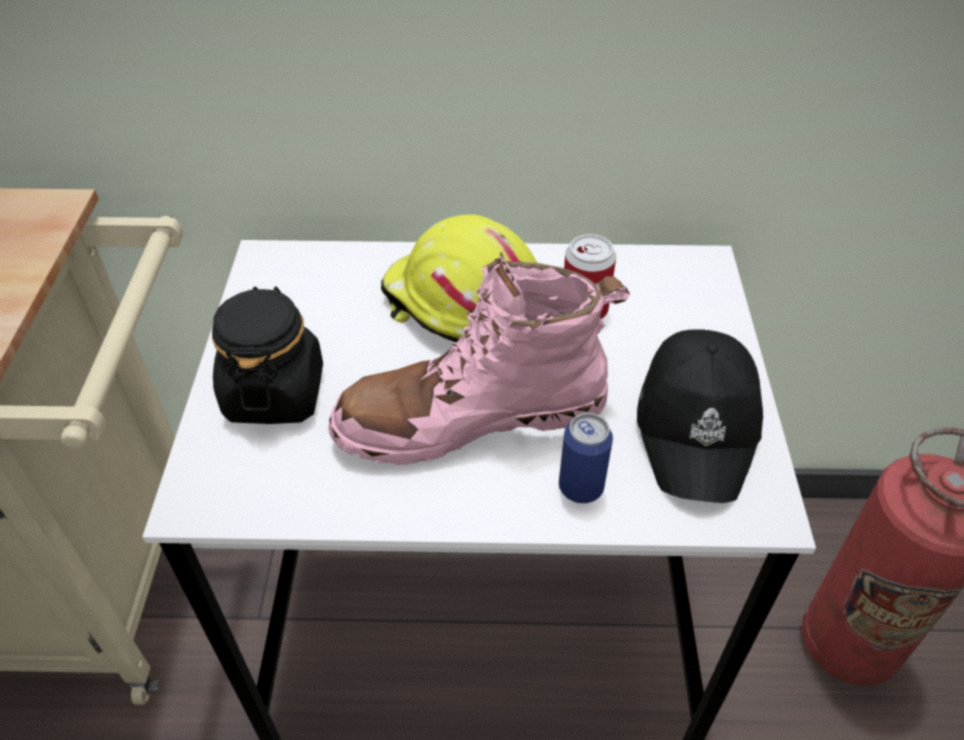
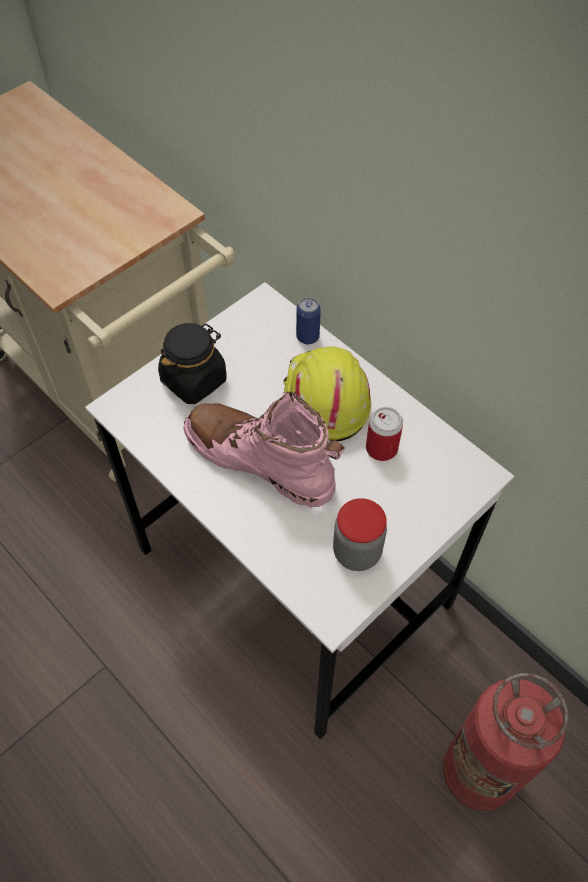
camera: 45 degrees right, 10 degrees up
can [559,413,613,503] -> can moved to [296,297,321,344]
black cap [637,329,763,503] -> jar [333,498,387,571]

